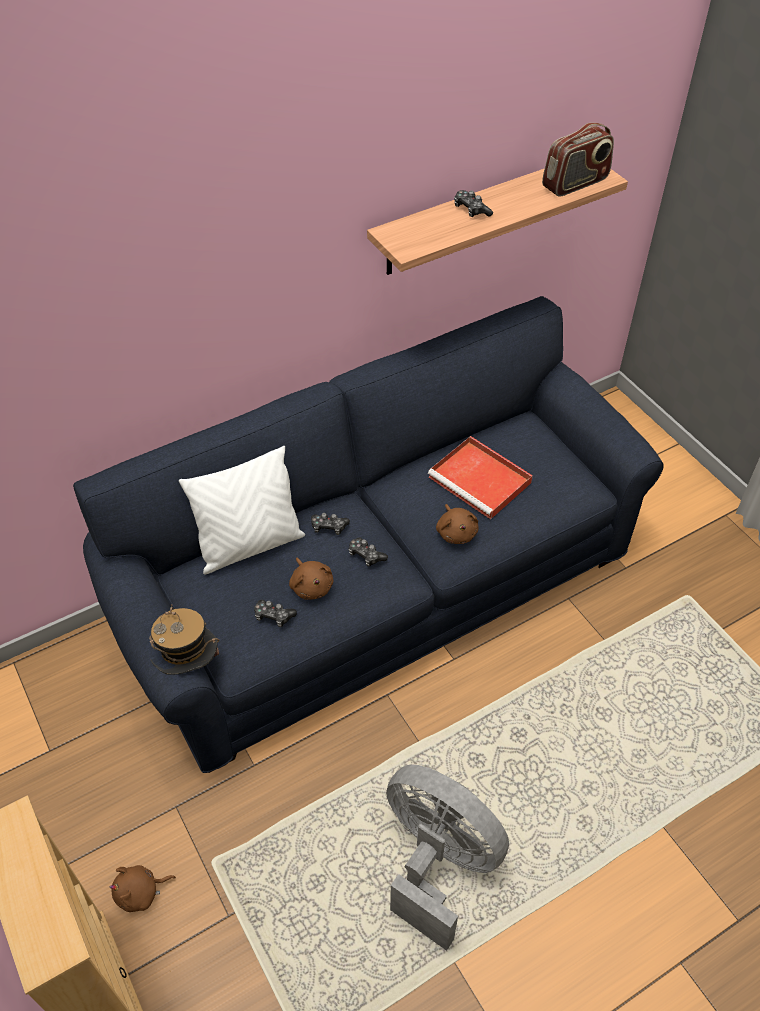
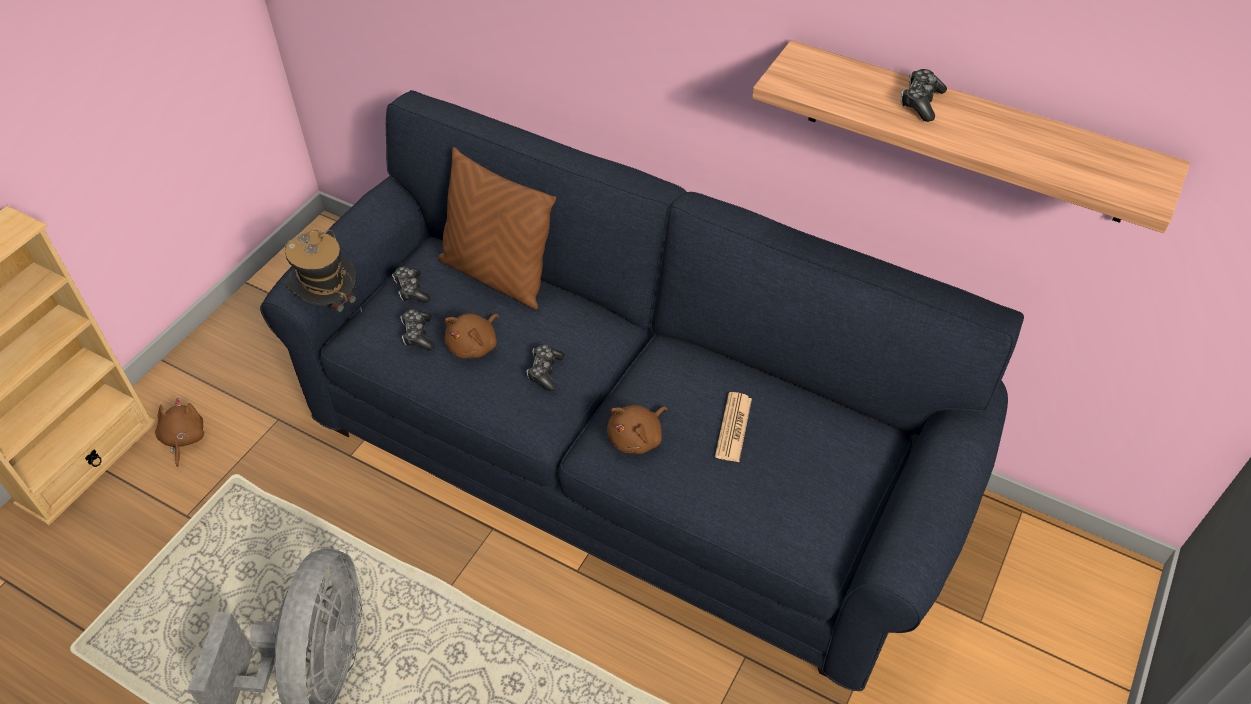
camera: 60 degrees right, 0 degrees up
brown plush toy [109,865,176,912] -> brown plush toy turned 45 degrees clockwise [155,398,204,467]
white pillow [179,446,305,574] -> brown pillow [438,147,556,309]
game controller [311,513,350,535] -> game controller moved to [392,267,431,303]
red tray [428,436,533,519] -> newspaper [715,392,752,462]
radio [542,123,614,197] -> none

